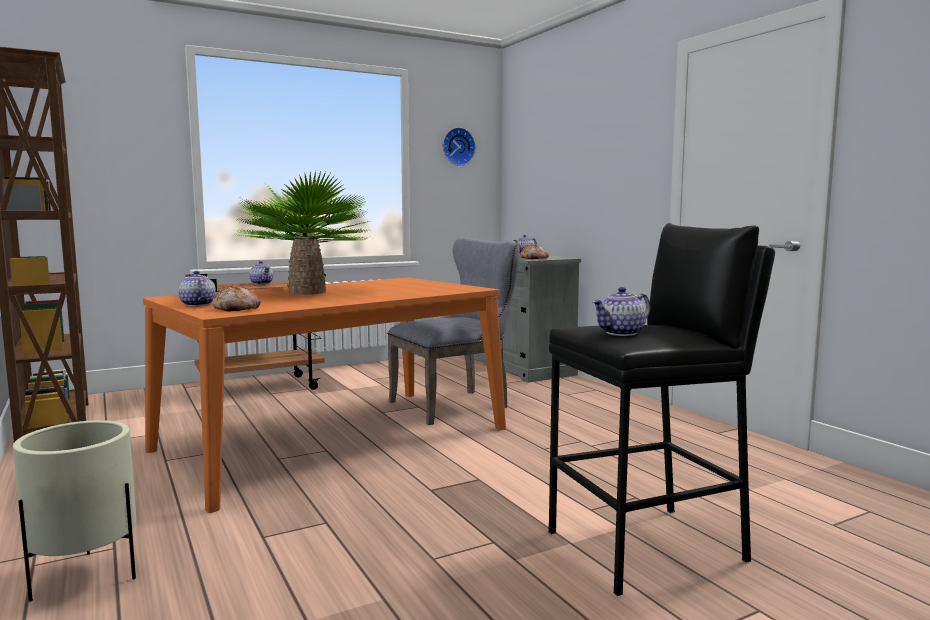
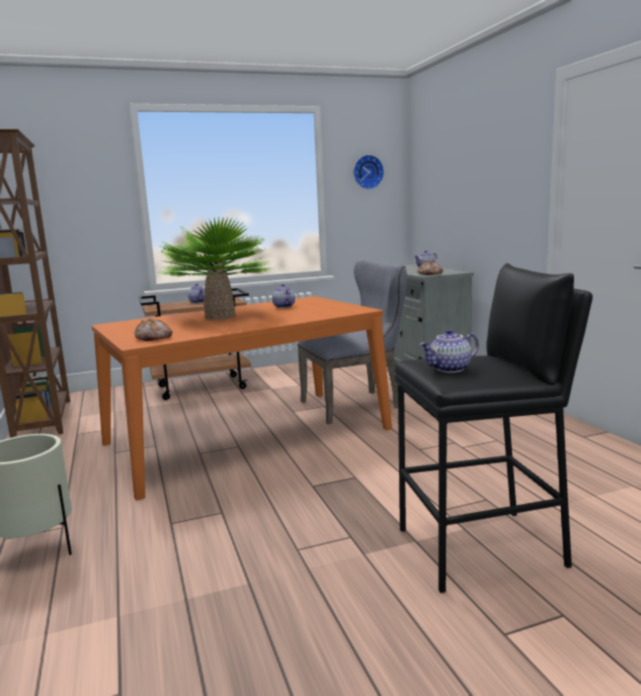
camera: 10 degrees right, 5 degrees up
teapot [178,271,216,306] -> teapot moved to [272,284,295,308]

